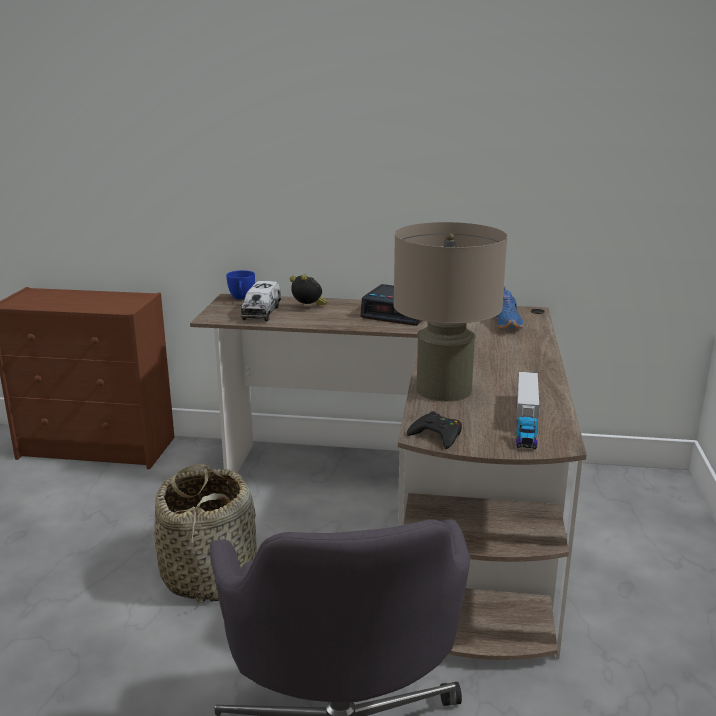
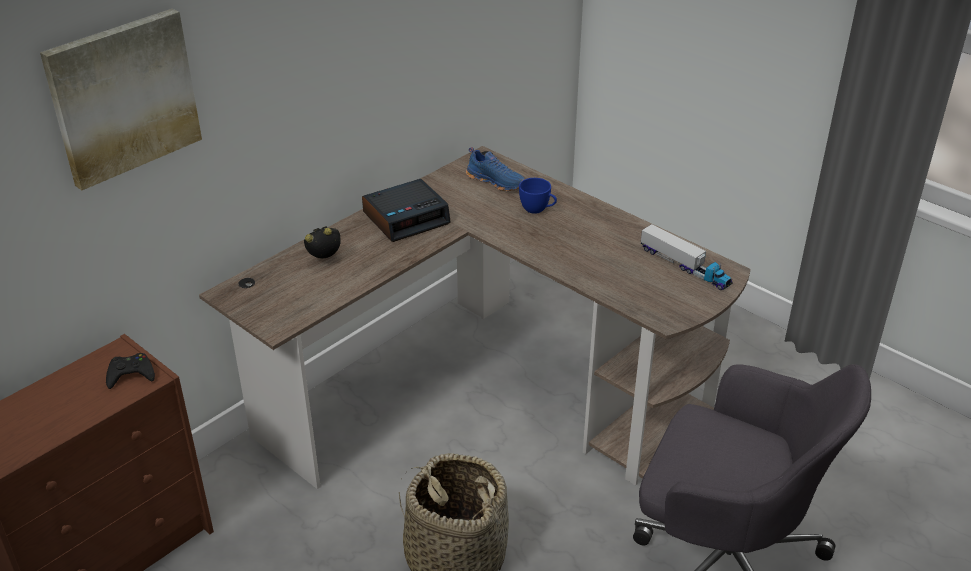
camera: 55 degrees left, 15 degrees up
blue cup [226,270,255,299] -> blue cup moved to [519,178,557,214]
toy truck [241,281,281,321] -> none
beige table lamp [393,222,508,402] -> none
black game controller [407,411,462,449] -> black game controller moved to [106,353,155,389]
none -> picture [40,9,202,190]

